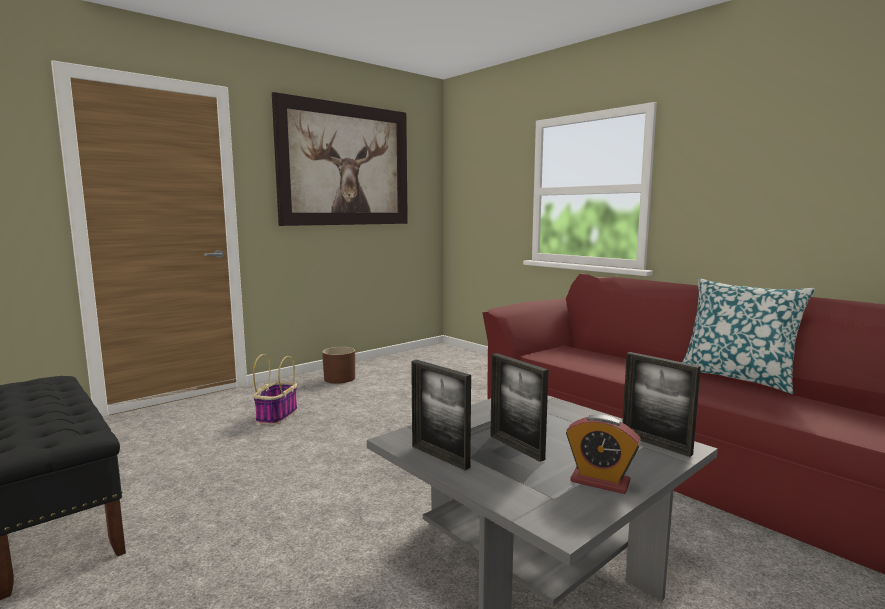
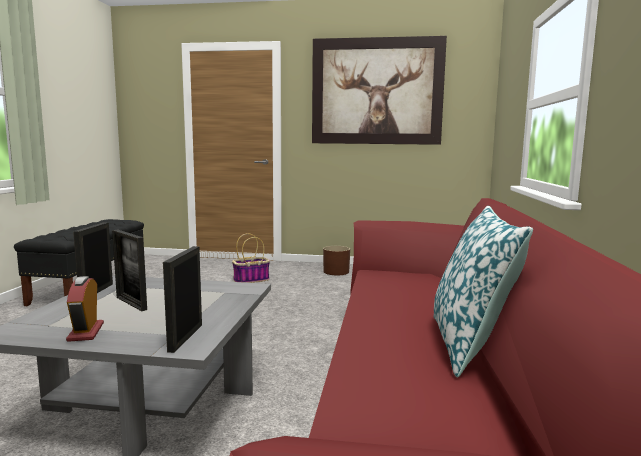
camera: 50 degrees right, 0 degrees up
picture frame [490,353,549,462] -> picture frame turned 60 degrees counterclockwise [112,230,147,311]

